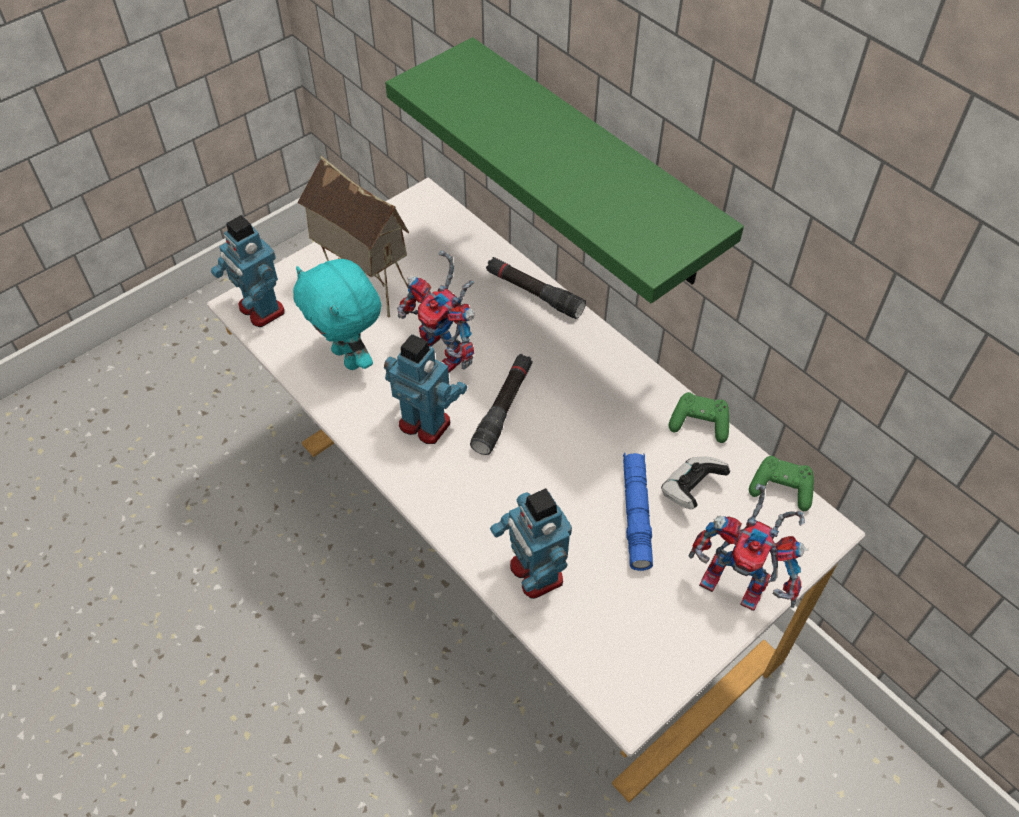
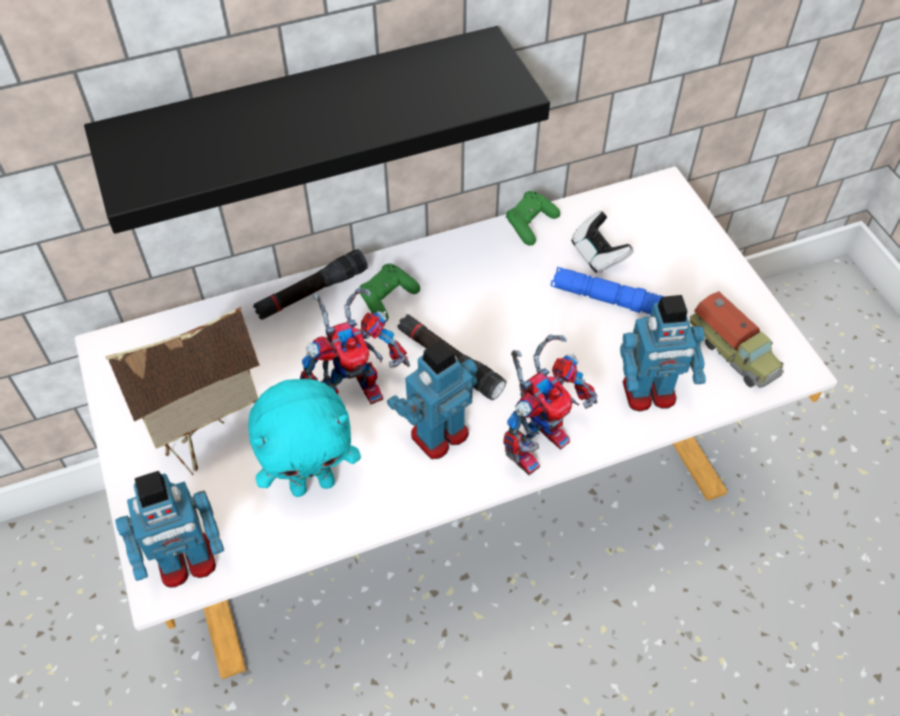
camera: 70 degrees left, 0 degrees up
green shelf [385,37,744,303] -> black shelf [84,26,550,234]
toy robot [688,483,808,611] -> toy robot moved to [503,334,597,475]
green game controller [749,456,814,511] -> green game controller moved to [360,263,420,322]
none -> toy truck [690,291,784,388]

